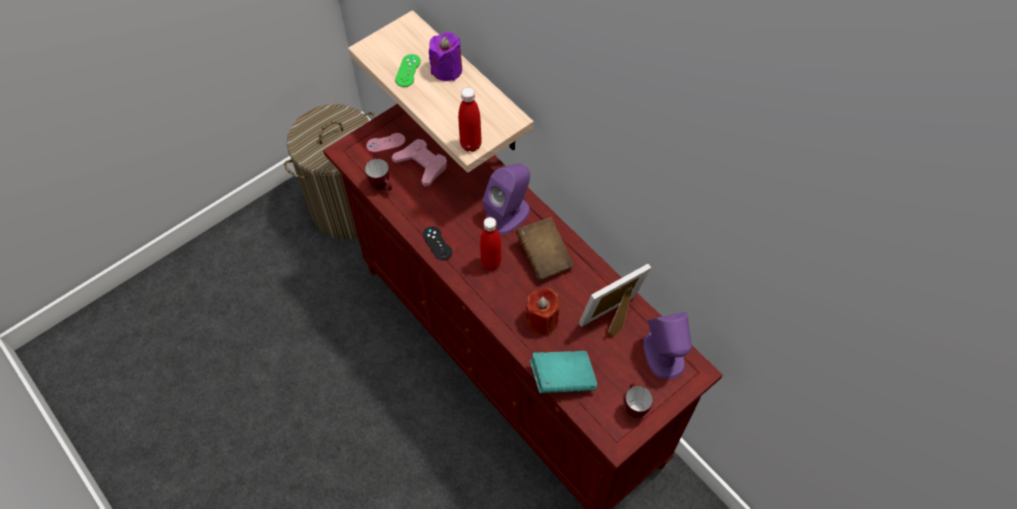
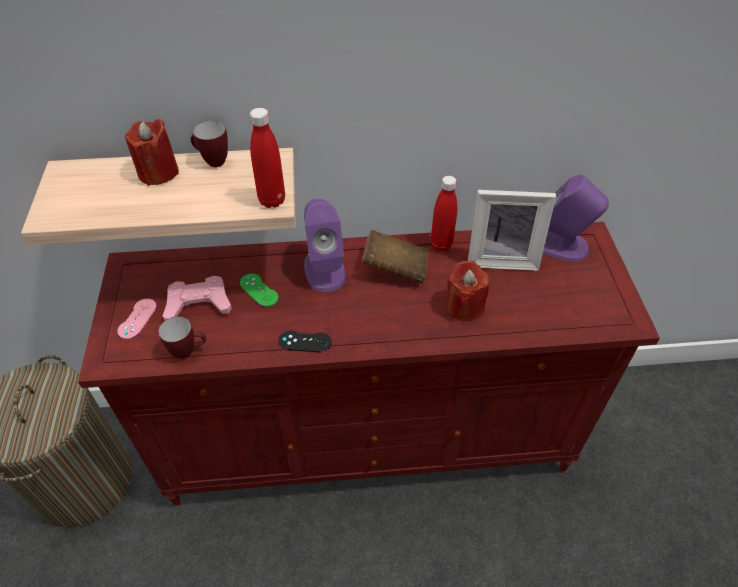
camera: 55 degrees left, 10 degrees down
green game controller [395,54,421,87] -> green game controller moved to [240,274,278,307]
purple candle [429,32,462,81] -> red candle [125,119,179,186]
red bottle [480,217,501,271] -> red bottle moved to [431,176,457,252]
turquoise book [530,351,597,393] -> none
picture frame [579,264,651,336] -> picture frame turned 90 degrees counterclockwise [468,190,556,271]
mug [625,383,653,418] -> mug moved to [191,121,228,167]

